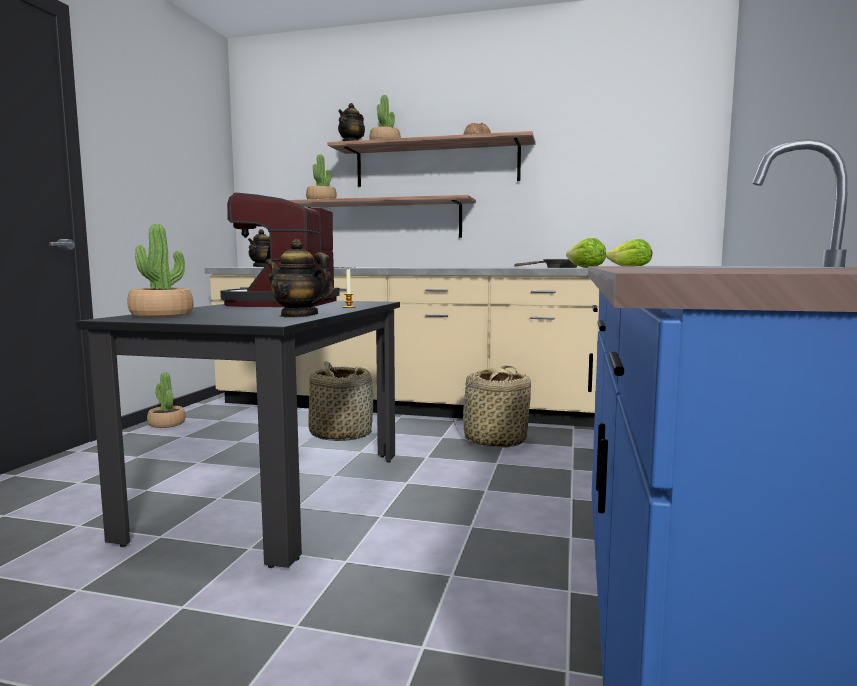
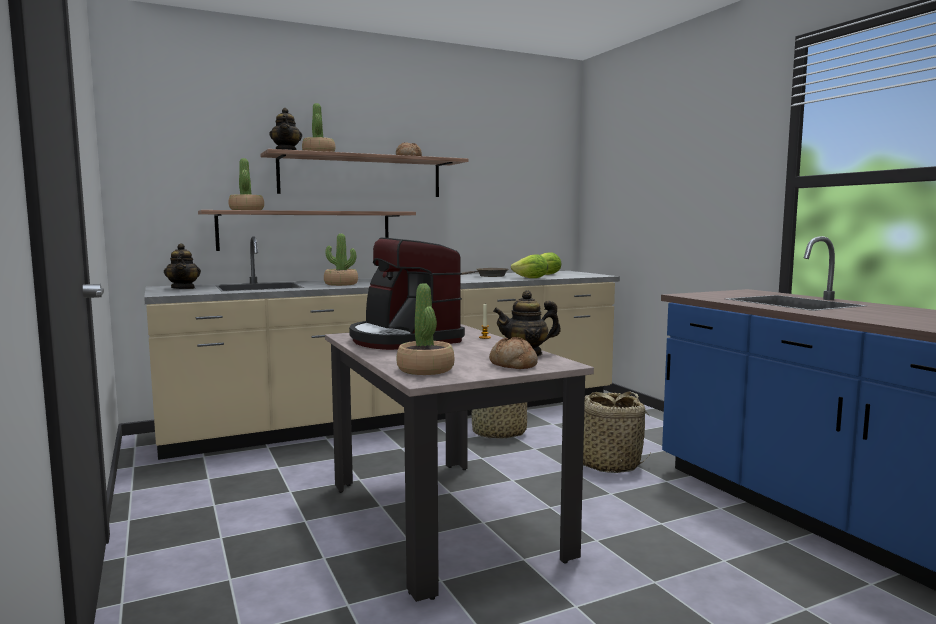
camera: 40 degrees left, 0 degrees up
black dining table [76,301,400,568] -> beige dining table [325,324,594,602]
potted plant [147,372,186,428] -> potted plant moved to [324,233,358,286]
basket [309,361,373,441] -> basket moved to [583,392,652,473]
none -> bread [489,337,538,369]

